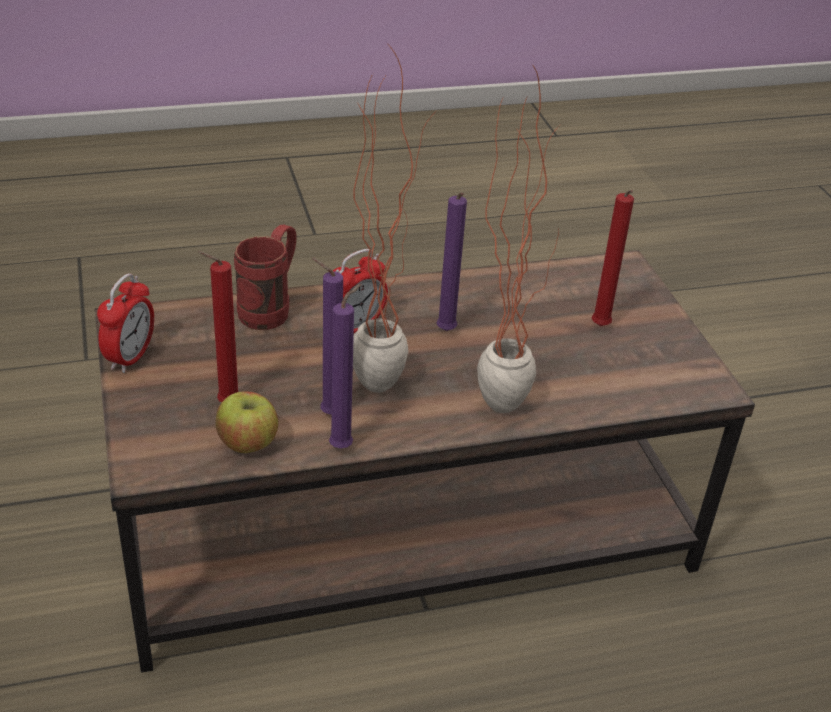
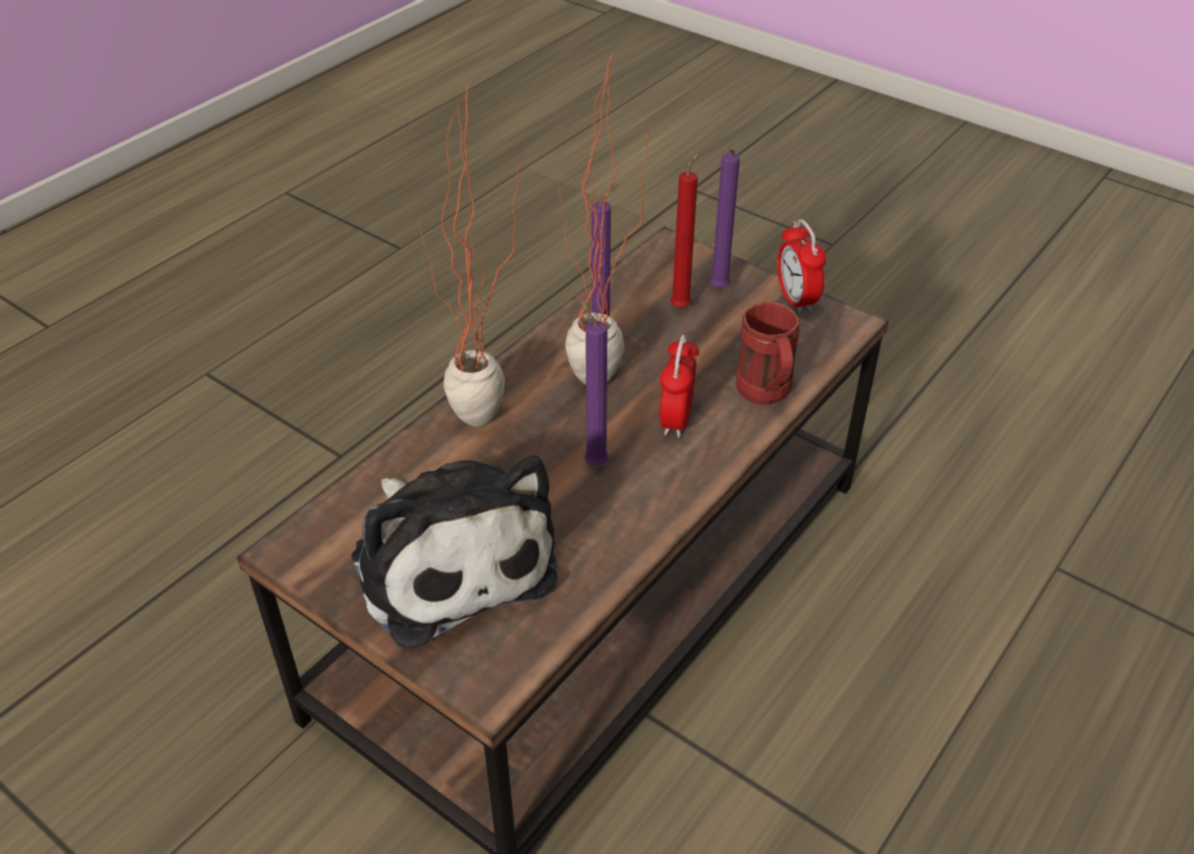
camera: 145 degrees right, 5 degrees up
apple [216,391,278,453] -> none
purple candle [329,284,362,448] -> purple candle moved to [710,149,740,288]
red candle [592,190,634,326] -> plush toy [351,455,557,650]

